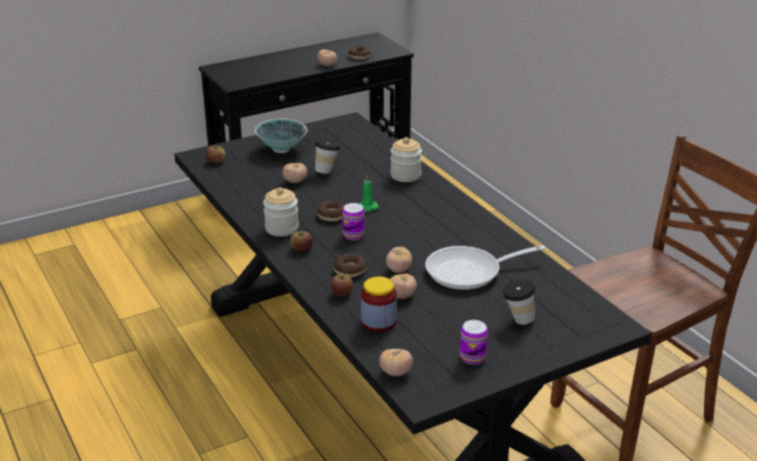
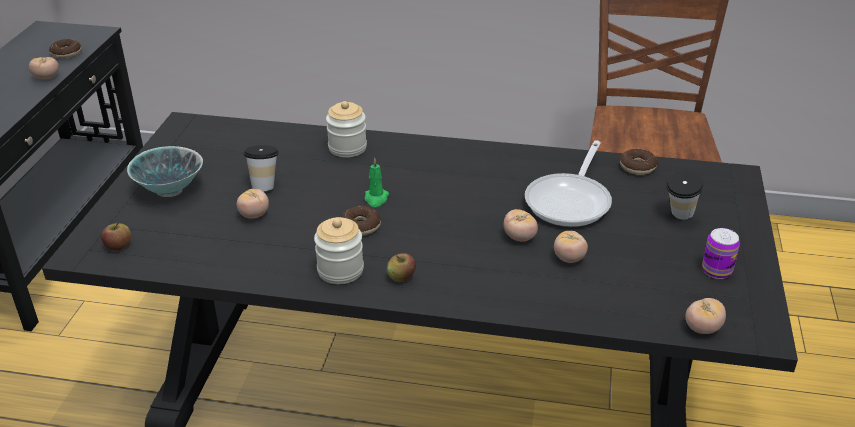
camera: 50 degrees left, 5 degrees up
apple [331,273,353,297] -> none
donut [333,254,367,277] -> donut moved to [620,149,658,175]
can [342,203,365,240] -> none
jar [361,277,397,332] -> none

